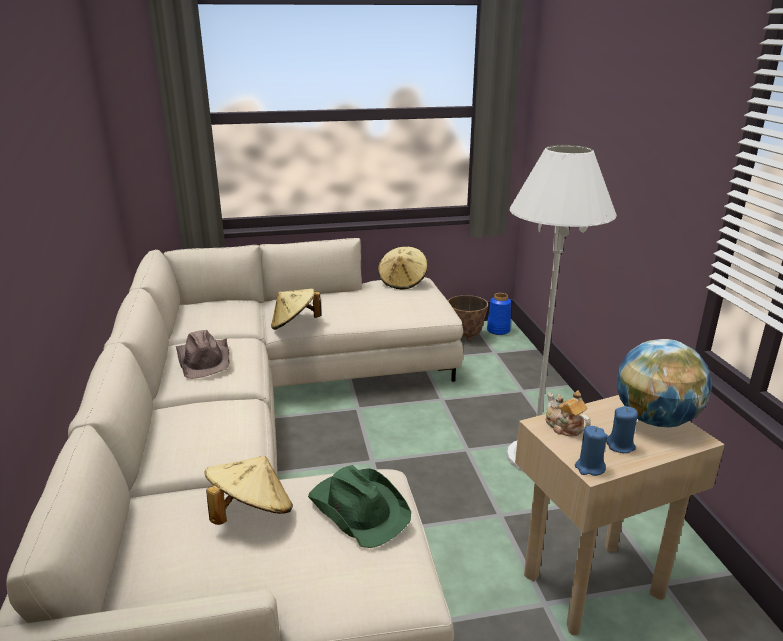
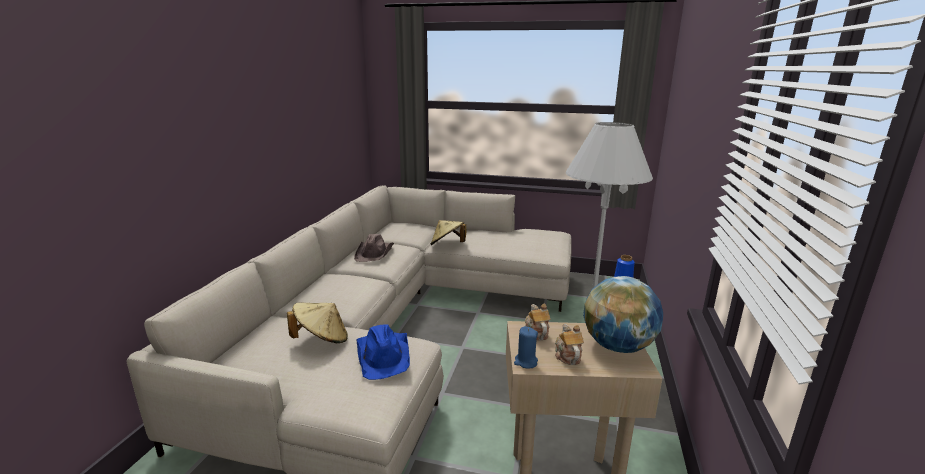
camera: 25 degrees right, 5 degrees down
green hat [308,465,411,548] -> blue hat [356,325,410,380]
beige hat [378,247,428,289] -> none
planter [448,295,488,341] -> none
blue candle [606,406,638,453] -> teapot [555,324,584,365]

